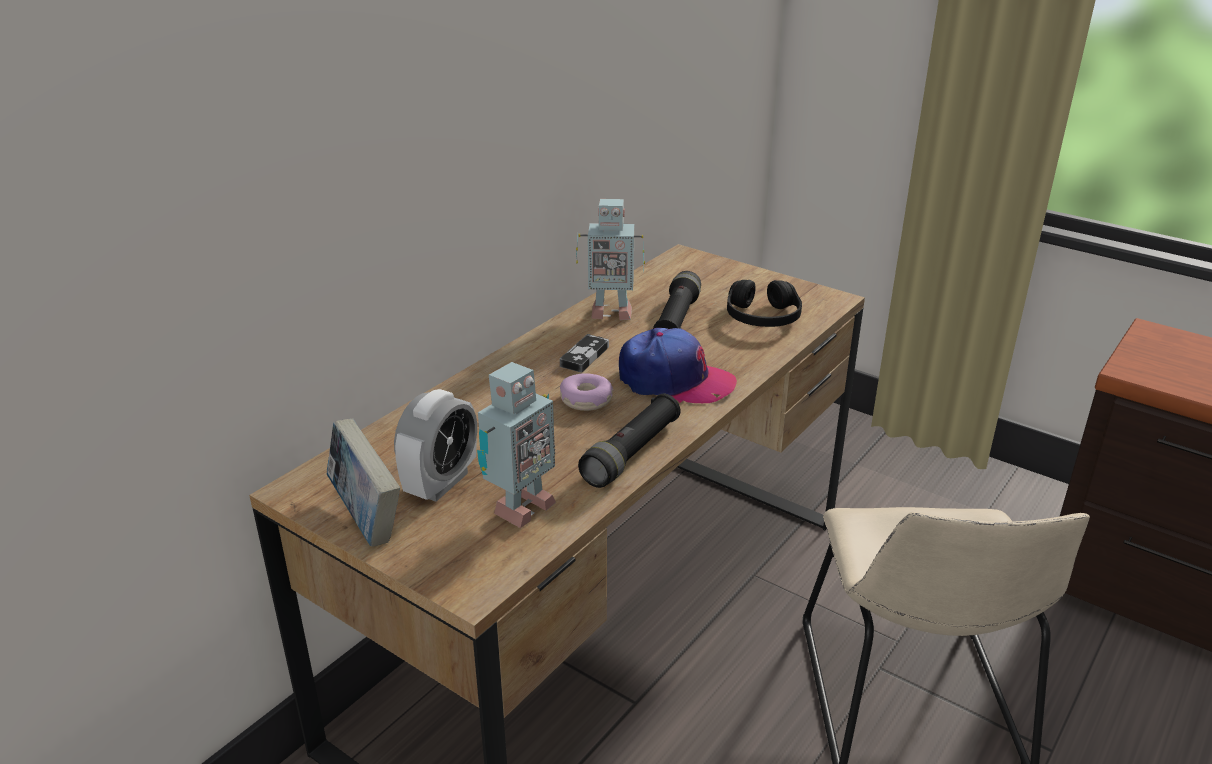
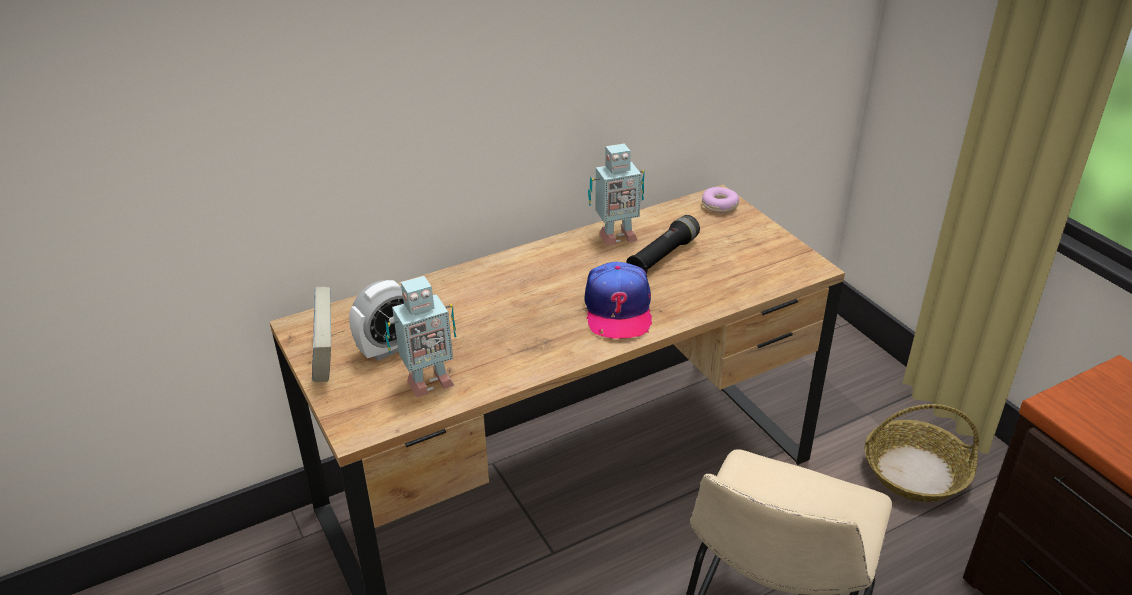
camera: 25 degrees right, 5 degrees up
game controller [560,334,609,373] -> none
donut [560,373,614,411] -> donut moved to [702,187,739,213]
toy robot [576,199,645,320] -> toy robot turned 45 degrees counterclockwise [588,144,645,246]
black flashlight [578,394,681,488] -> none
cap [619,328,737,403] -> cap turned 45 degrees clockwise [584,262,652,339]
black headphones [727,280,802,327] -> none
none -> basket [865,404,979,502]

